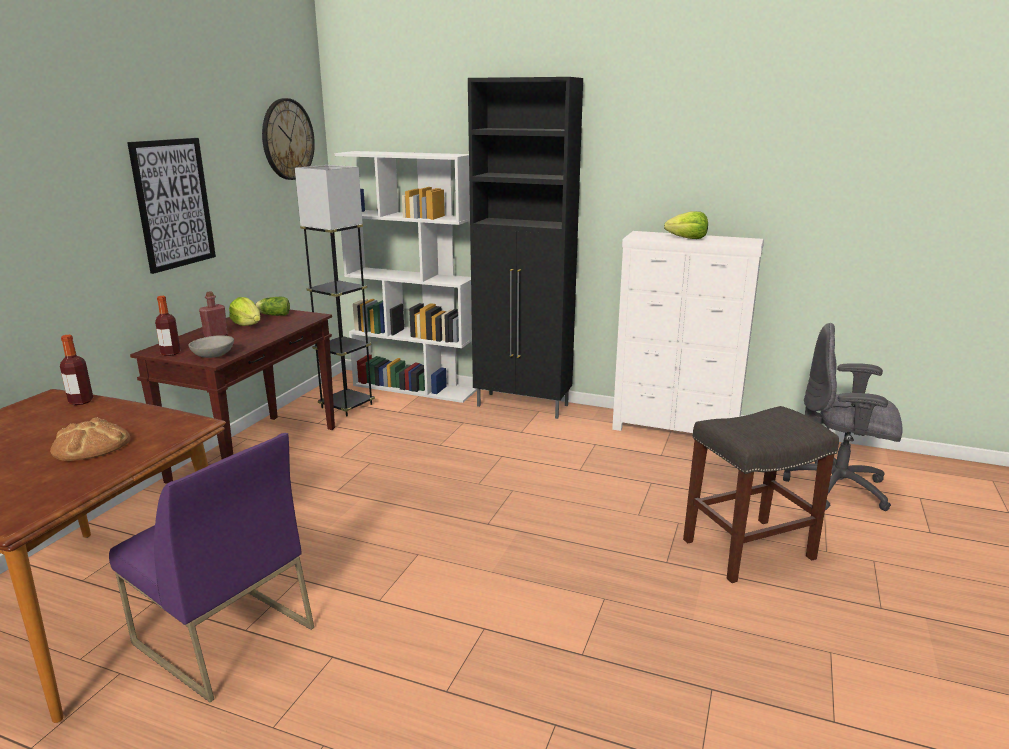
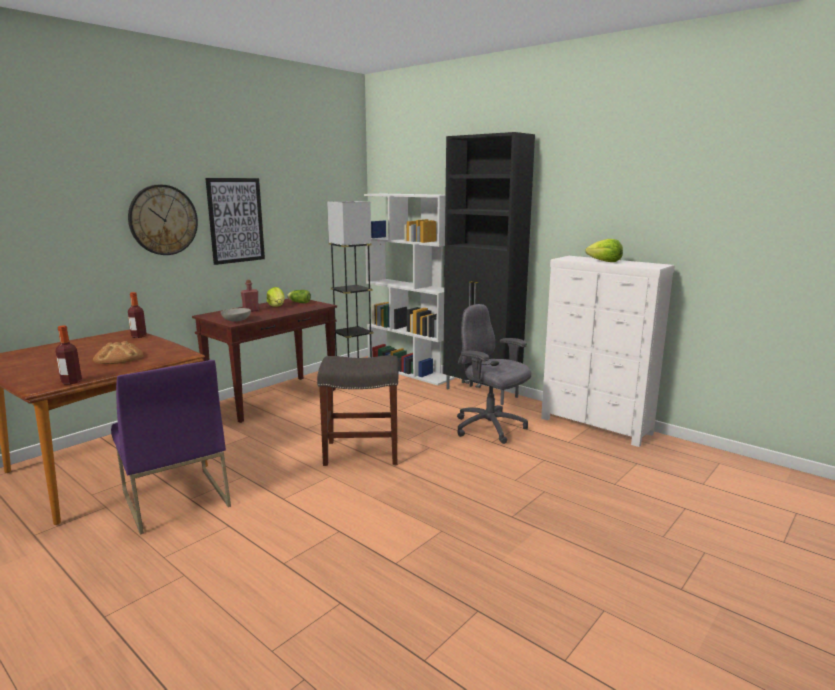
camera: 20 degrees right, 5 degrees down
bottle [155,296,181,356] -> bottle moved to [56,325,82,385]
wall clock [262,98,315,180] -> wall clock moved to [128,184,198,255]
grey stool [683,406,839,583] -> grey stool moved to [317,355,399,466]
grey office chair [783,323,903,511] -> grey office chair moved to [457,304,532,444]

